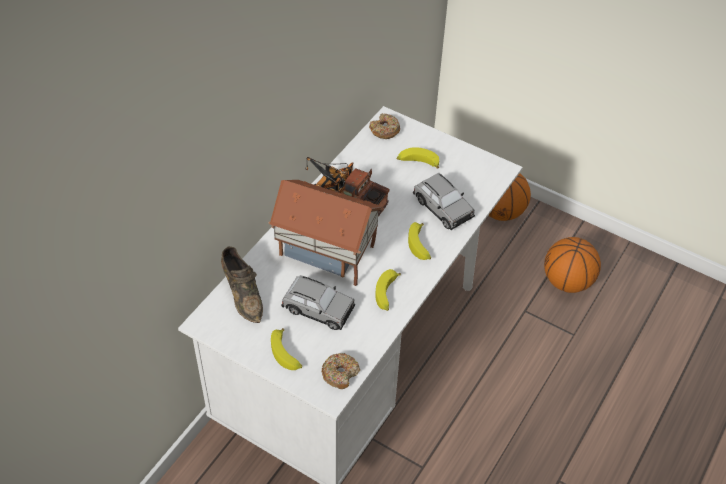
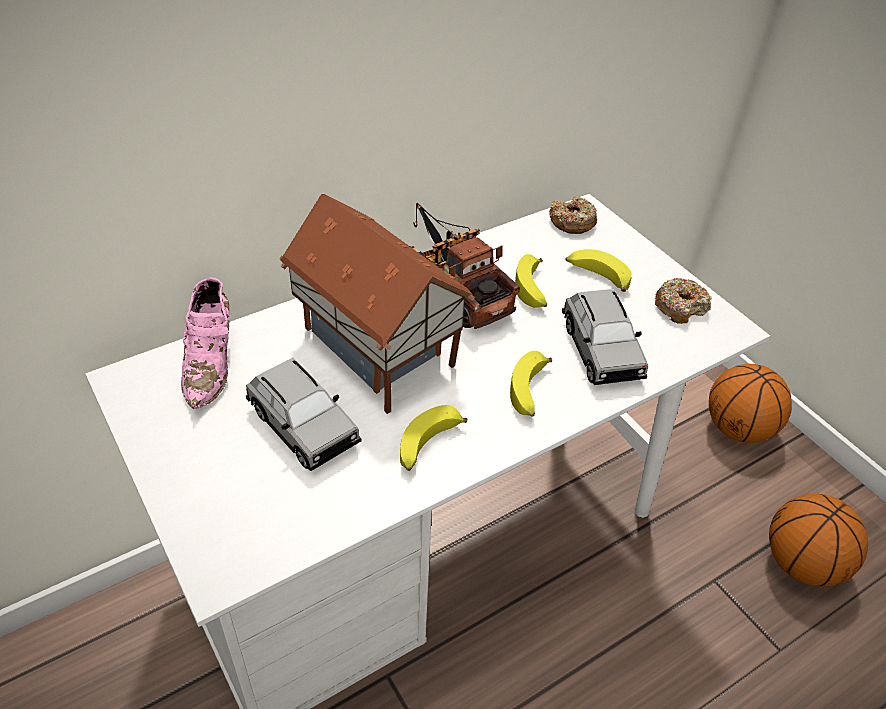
camera: 25 degrees right, 5 degrees down
brown shoe [221,246,263,323] -> pink shoe [181,277,230,409]
banana [271,328,302,370] -> banana moved to [515,254,547,308]
donut [322,353,360,389] -> donut moved to [655,278,712,324]

